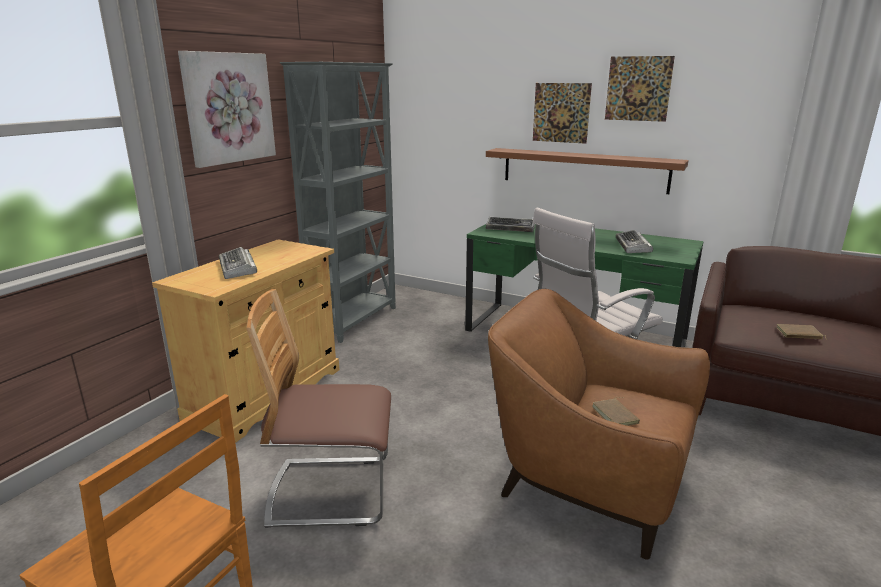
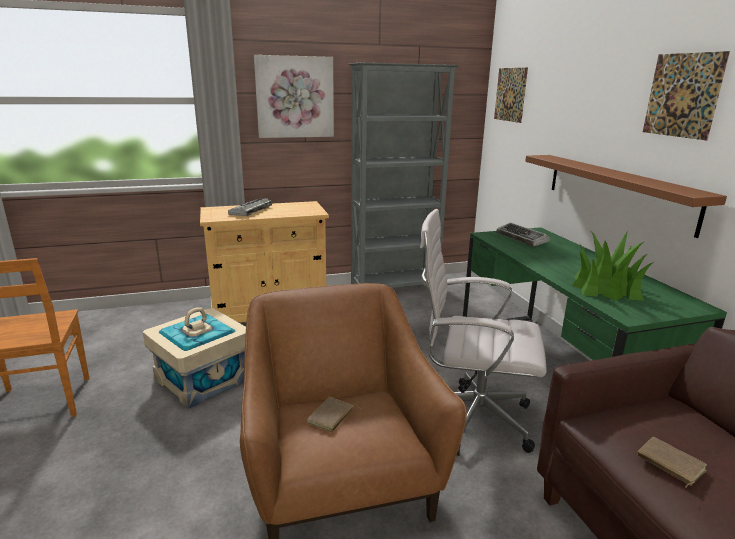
camera: 45 degrees right, 0 degrees up
chair [246,289,391,528] -> beige storage box [143,307,246,409]
picture [533,83,592,144] -> picture moved to [494,68,528,123]
keyboard [616,230,653,253] -> potted plant [572,232,654,301]

